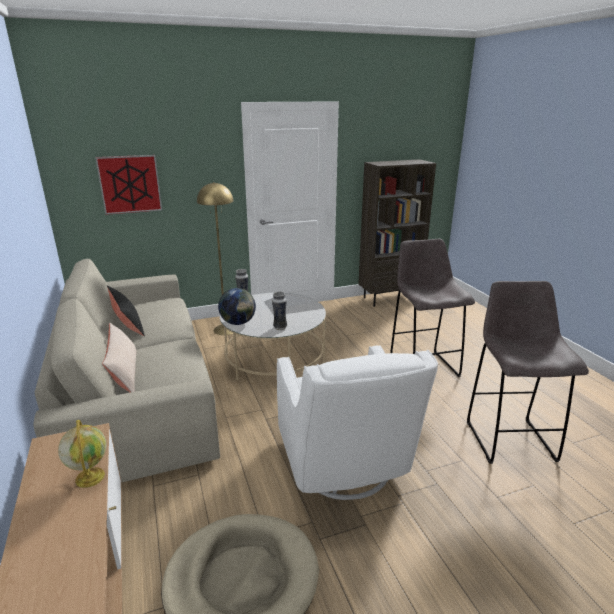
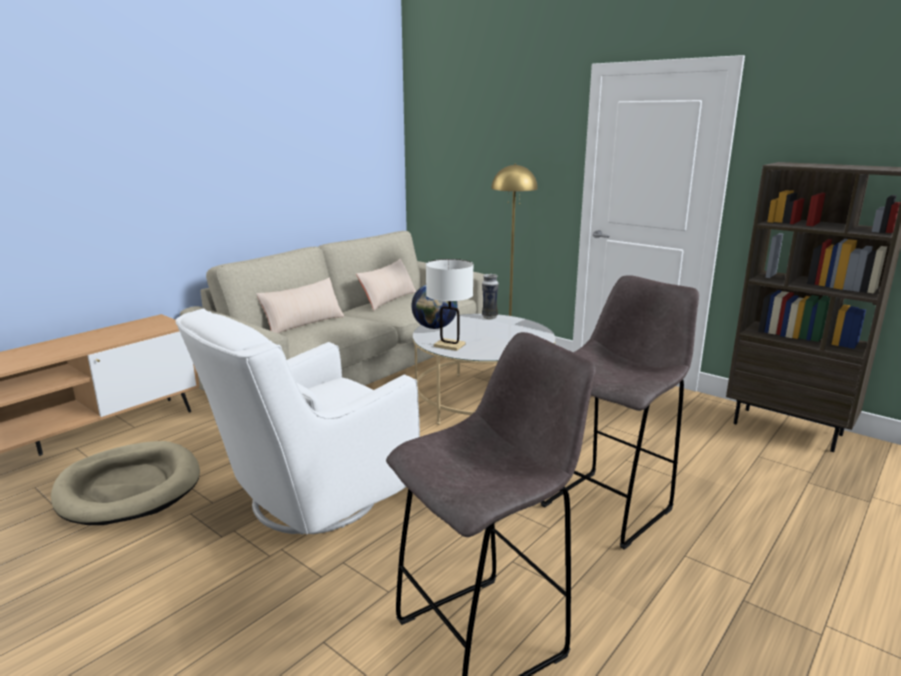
camera: 60 degrees right, 5 degrees down
globe [58,420,107,488] -> none
picture [95,155,162,215] -> none
black pillow [107,286,145,336] -> beige pillow [356,259,416,311]
vase [272,292,287,330] -> white table lamp [426,259,473,351]

